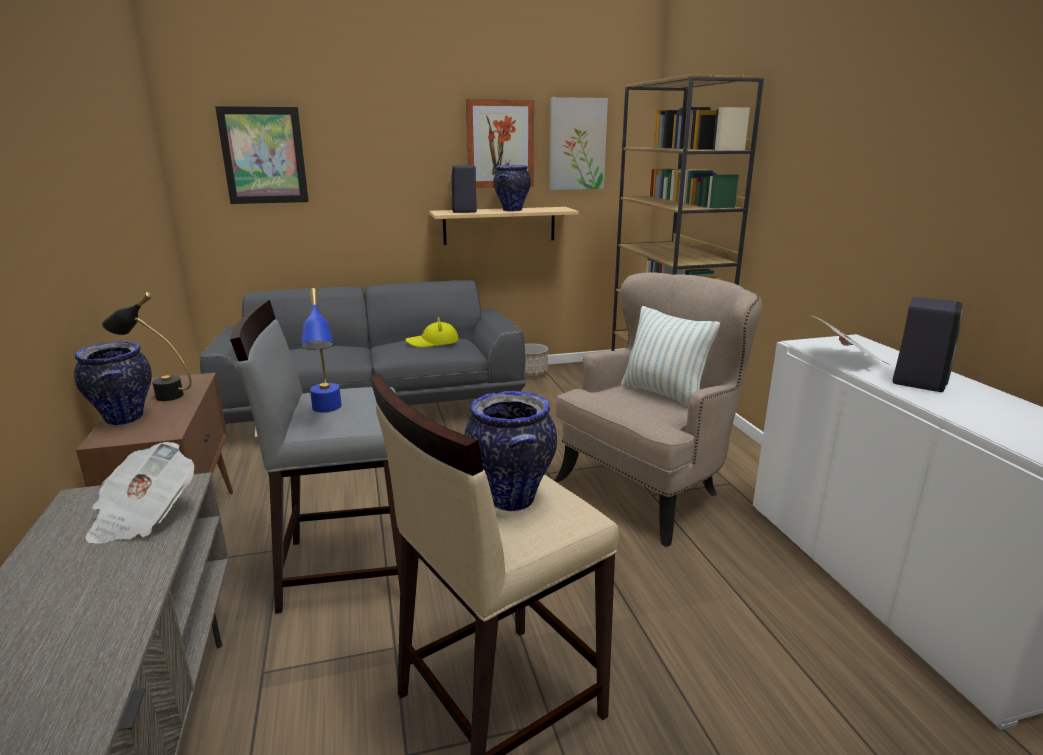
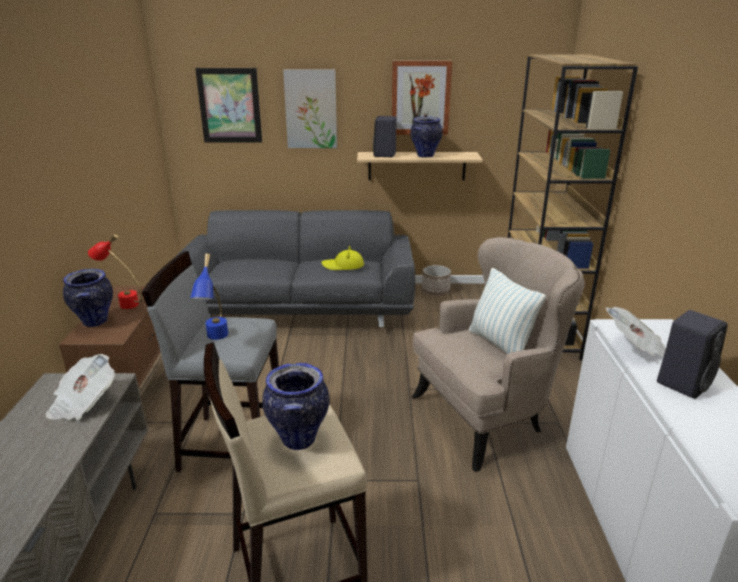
camera: 15 degrees right, 5 degrees up
black table lamp [102,292,192,401] -> red table lamp [88,234,142,309]
picture [549,97,608,190] -> picture moved to [283,70,337,148]

